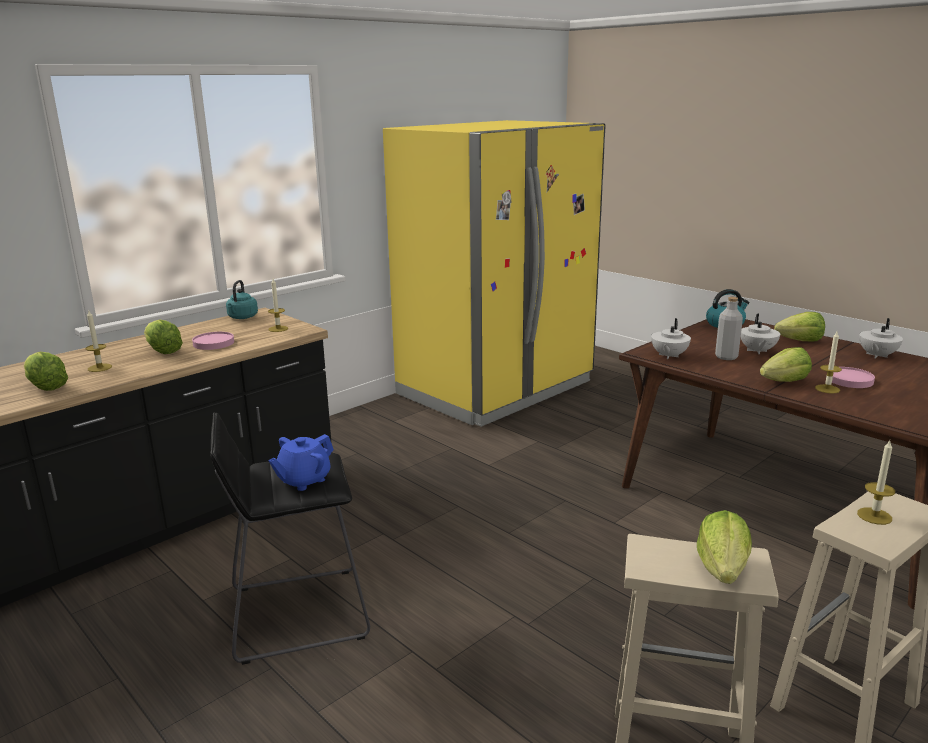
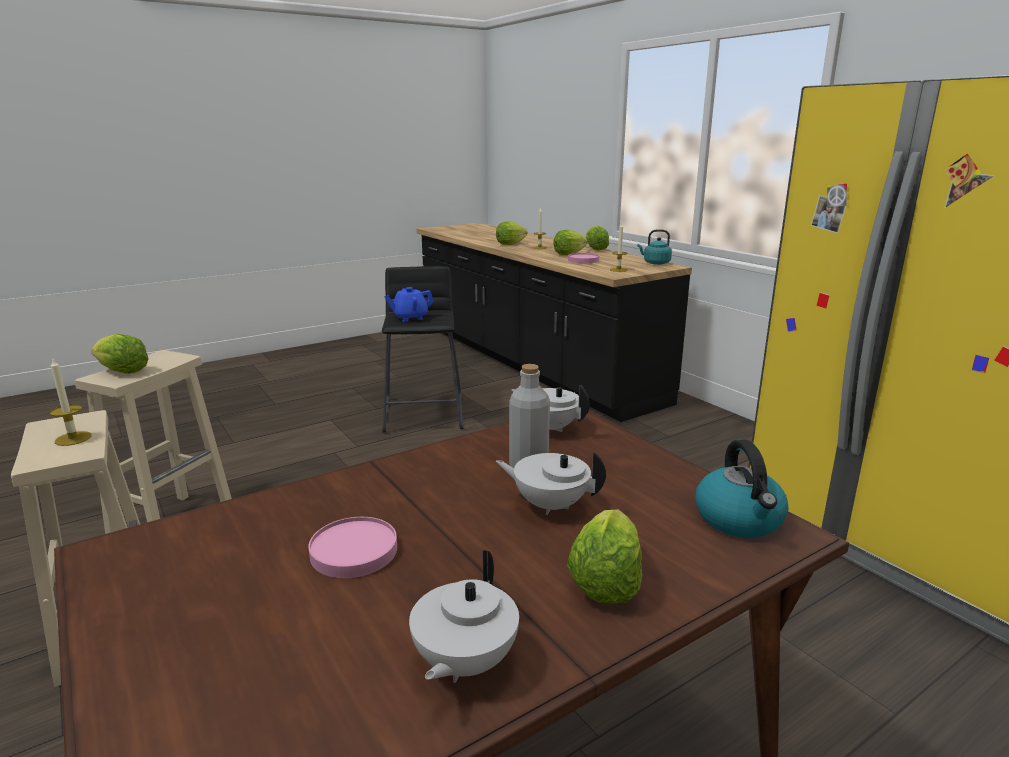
camera: 100 degrees right, 0 degrees up
blue teapot [268,434,334,491] -> blue teapot turned 75 degrees counterclockwise [384,287,434,322]
lettuce [760,347,812,382] -> lettuce moved to [586,226,609,251]
candle [815,332,842,394] -> none
white teapot [859,318,903,359] -> white teapot turned 120 degrees counterclockwise [409,550,519,683]

